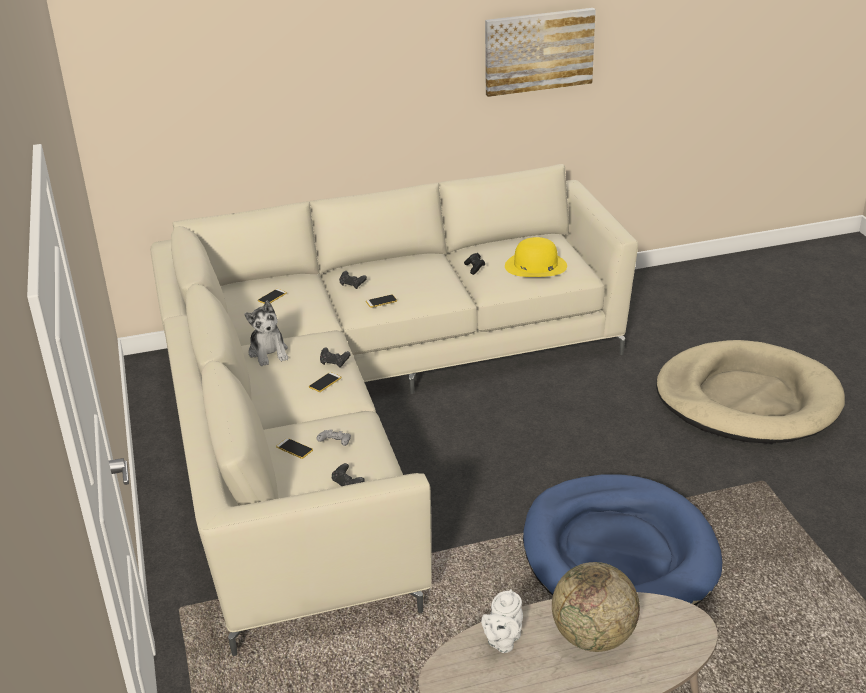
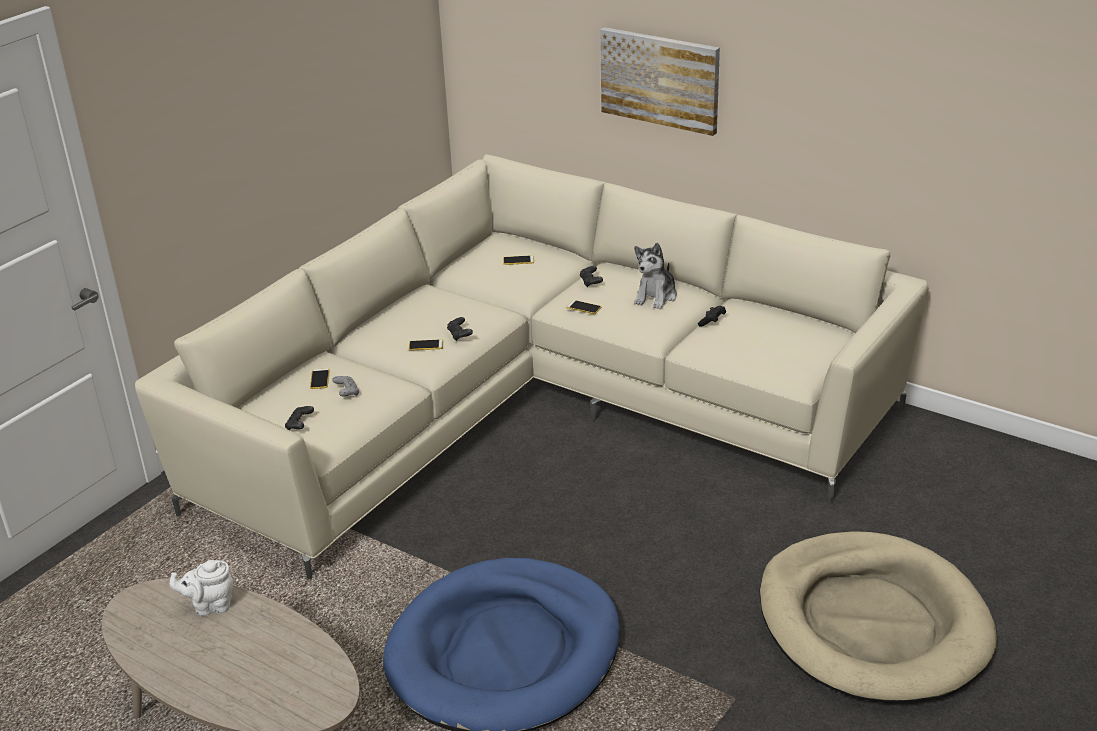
camera: 50 degrees right, 0 degrees up
plush toy [244,300,288,366] -> plush toy moved to [634,243,677,310]
picture [485,8,596,97] -> picture moved to [600,27,720,136]
yellow hat [505,237,567,277] -> none
globe [552,562,640,652] -> none

